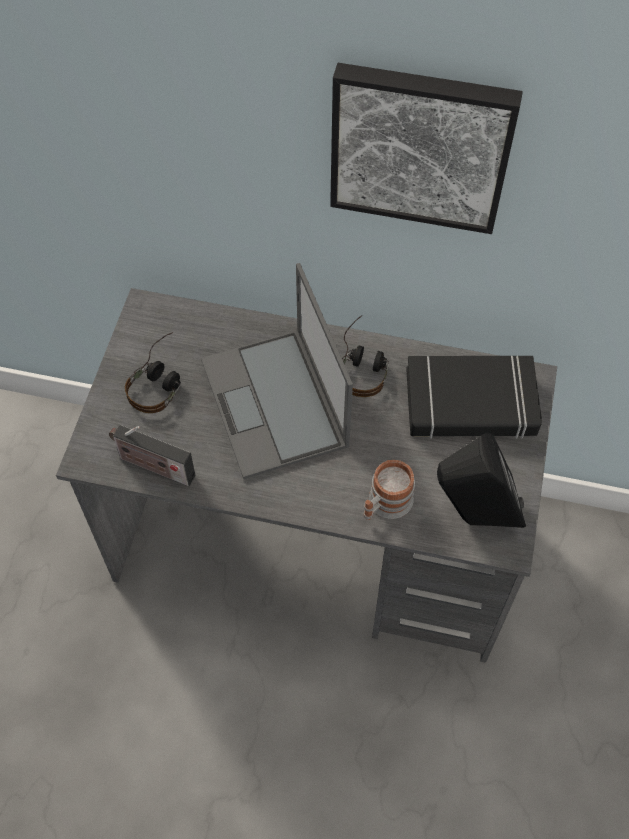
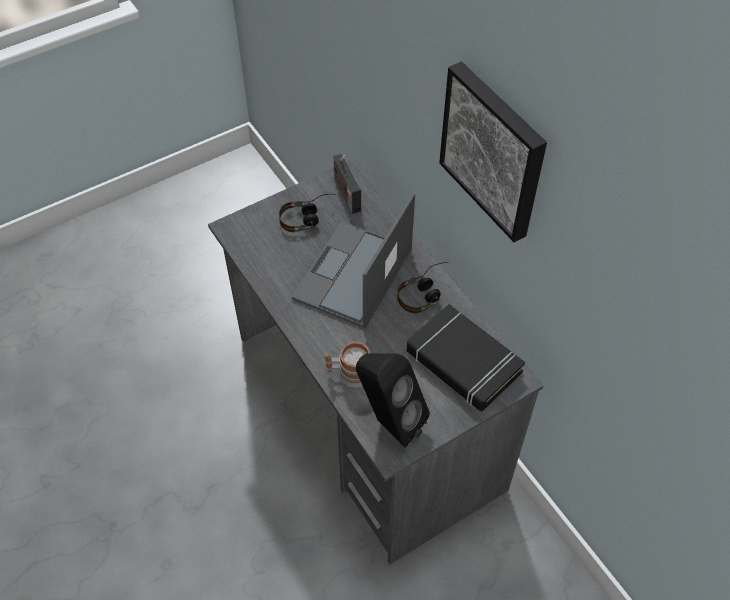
camera: 45 degrees right, 5 degrees down
radio [109,425,196,486] -> radio moved to [333,154,361,214]

